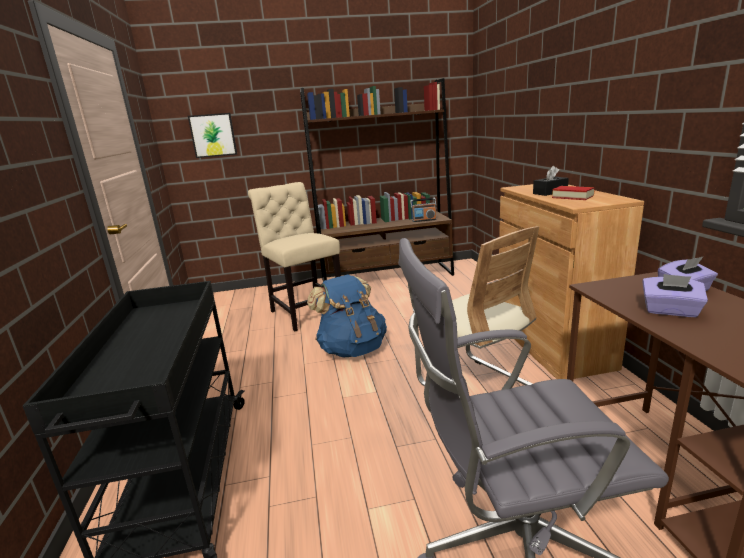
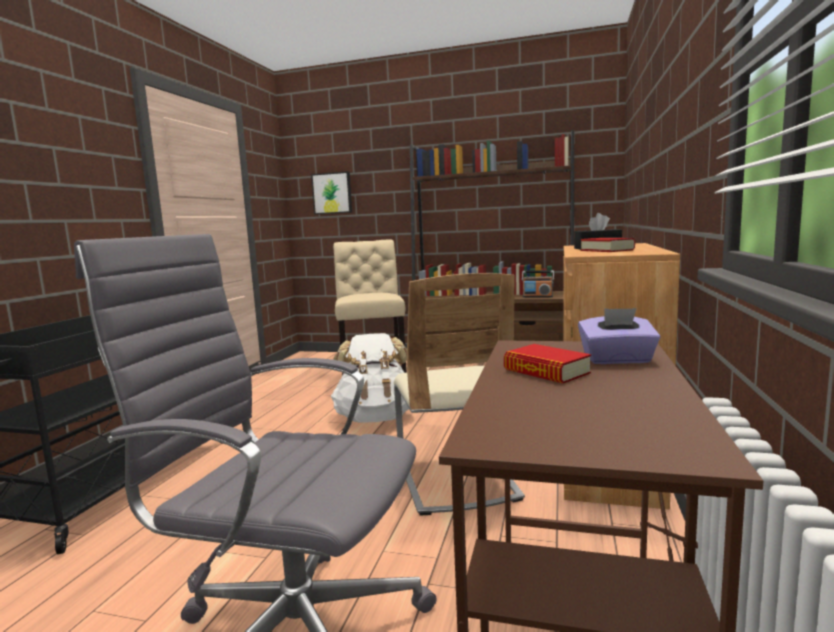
camera: 25 degrees right, 10 degrees down
blue backpack [307,275,387,357] -> white backpack [331,333,409,423]
purple tissue box [642,274,708,317] -> book [504,344,591,383]

